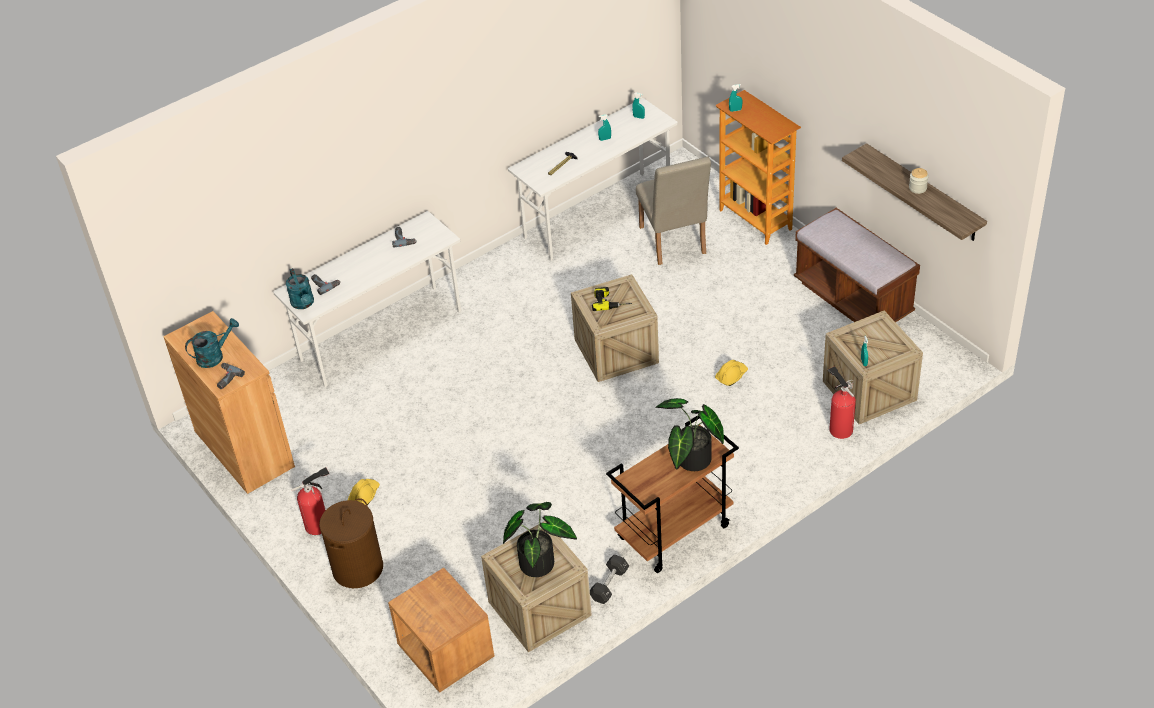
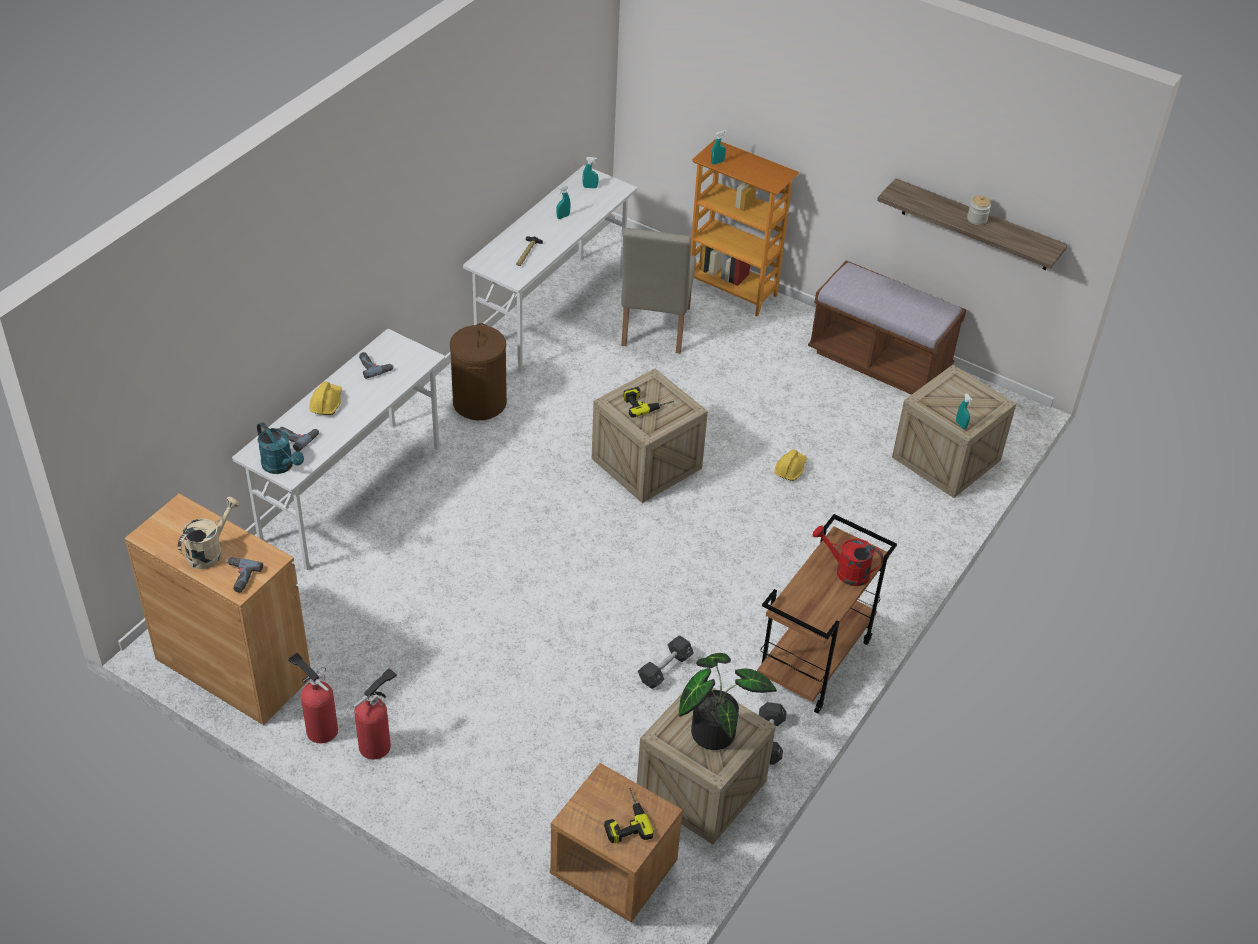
camera: 25 degrees left, 0 degrees up
turquoise watering can [185,318,239,368] -> beige watering can [178,497,240,569]
brown laundry basket [319,498,383,588] -> brown laundry basket moved to [450,323,507,420]
yellow hard hat [348,479,380,505] -> yellow hard hat moved to [309,382,342,415]
beige chair [636,156,711,265] -> beige chair turned 45 degrees clockwise [621,228,696,354]
potted plant [656,398,724,471] -> red watering can [812,526,883,586]
fire extinguisher [828,366,856,439] -> fire extinguisher moved to [288,653,338,743]
none -> power drill [604,788,654,844]
none -> black dumbbell [638,635,694,689]

